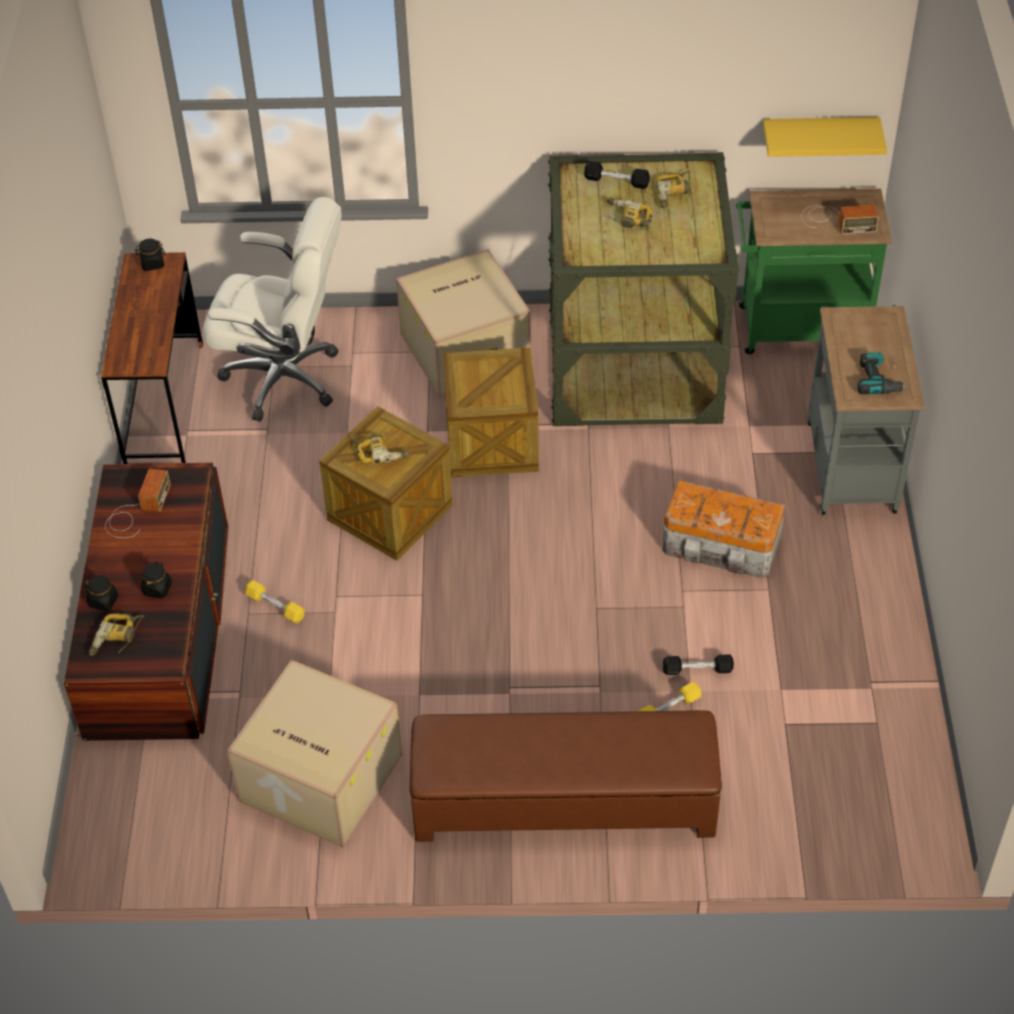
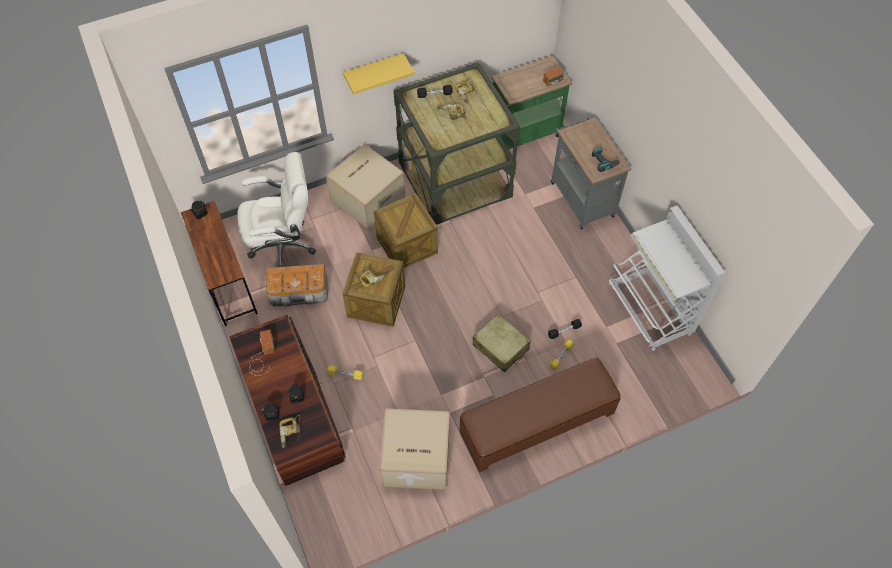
camera: 25 degrees left, 10 degrees up
storage box [662,480,785,578] -> storage box moved to [266,264,328,307]
yellow shelf [763,117,887,157] -> yellow shelf moved to [343,53,415,94]
none -> beige suitcase [473,314,531,372]
none -> white shoe rack [609,206,725,351]

